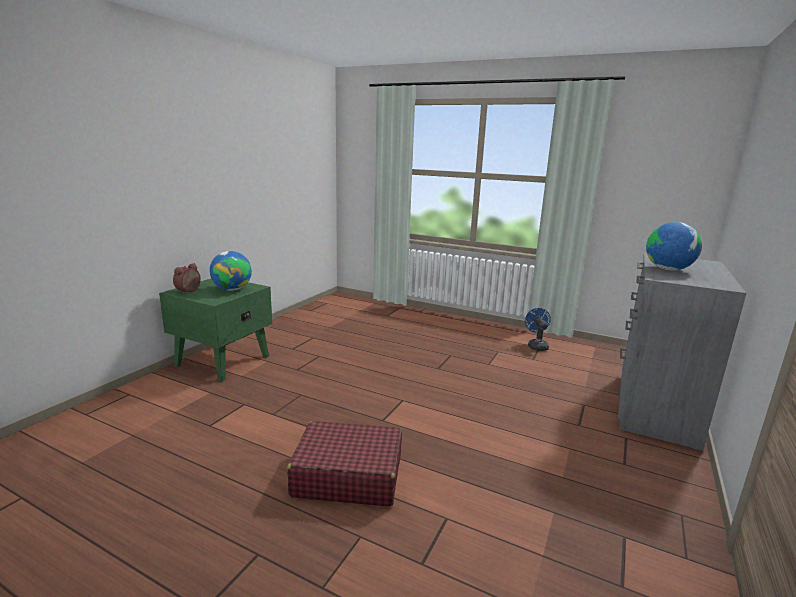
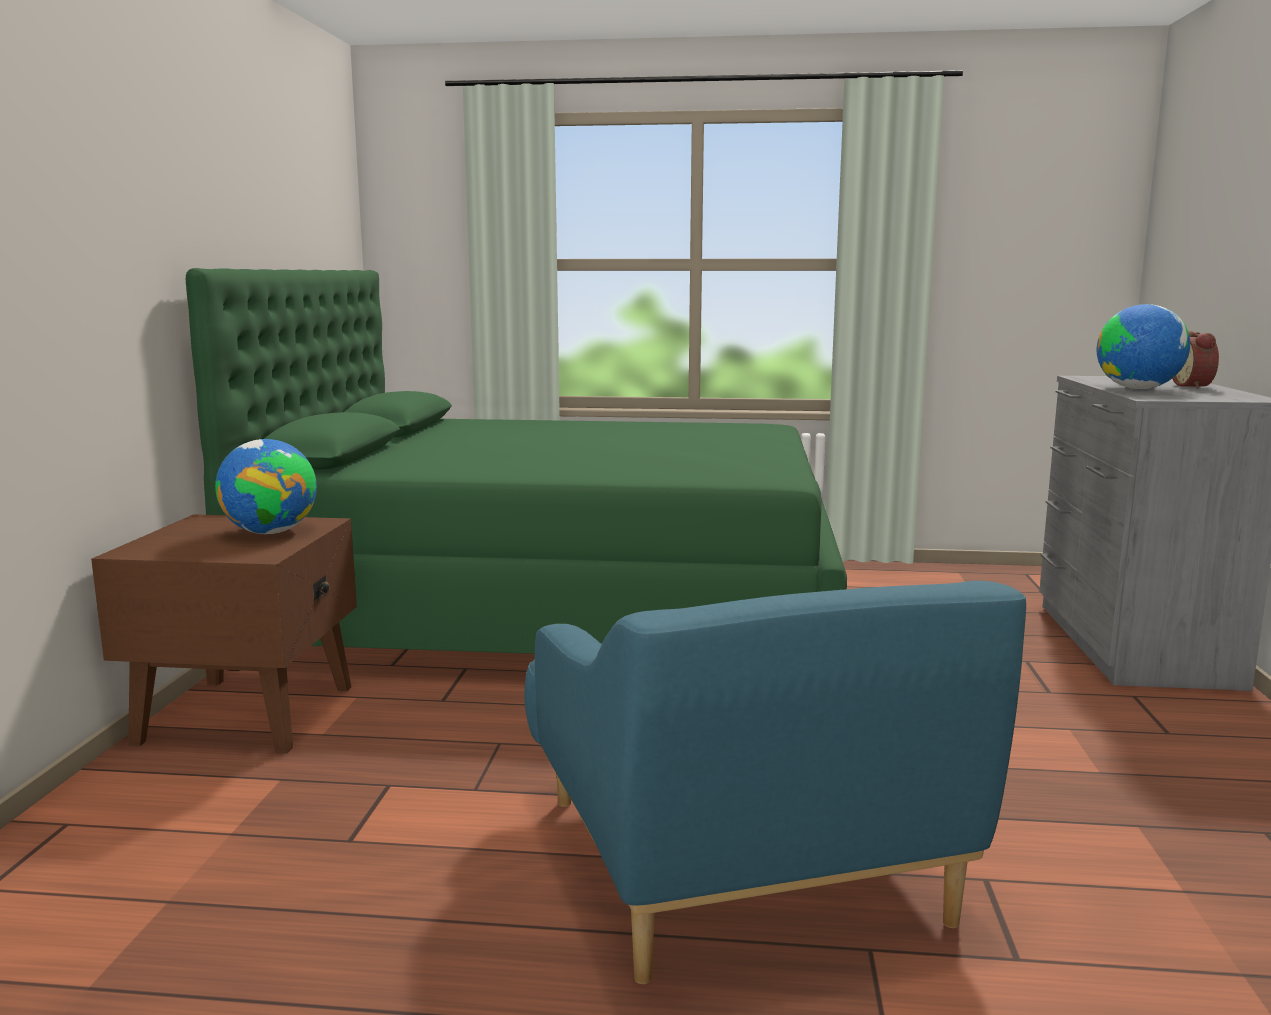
camera: 20 degrees left, 5 degrees down
green nightstand [159,279,272,382] -> brown nightstand [91,514,357,754]
alarm clock [173,263,201,294] -> alarm clock moved to [1172,331,1219,389]
red suitcase [287,421,402,506] -> blue armchair [524,581,1026,984]
blue fan [525,308,551,351] -> none
none -> green bed [186,268,847,671]

